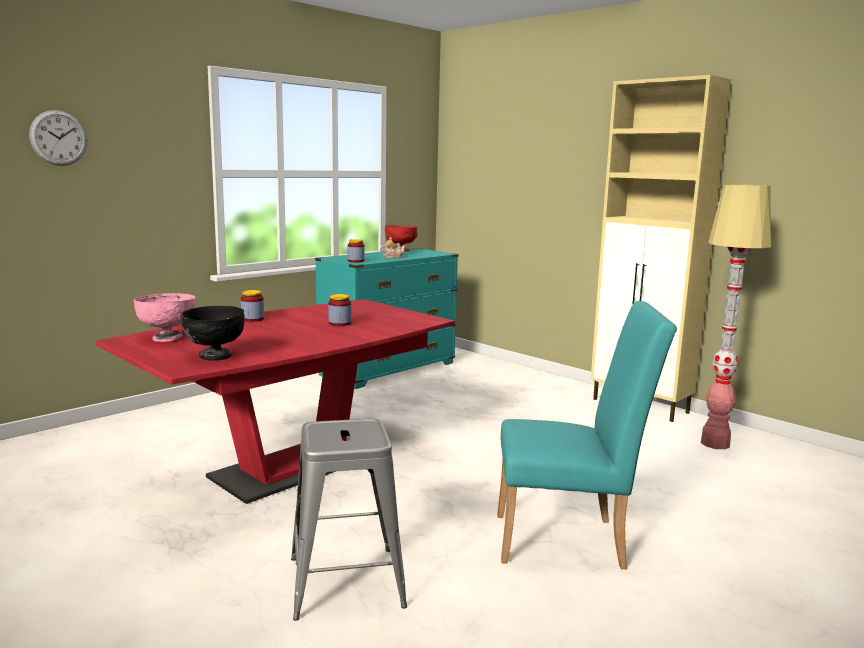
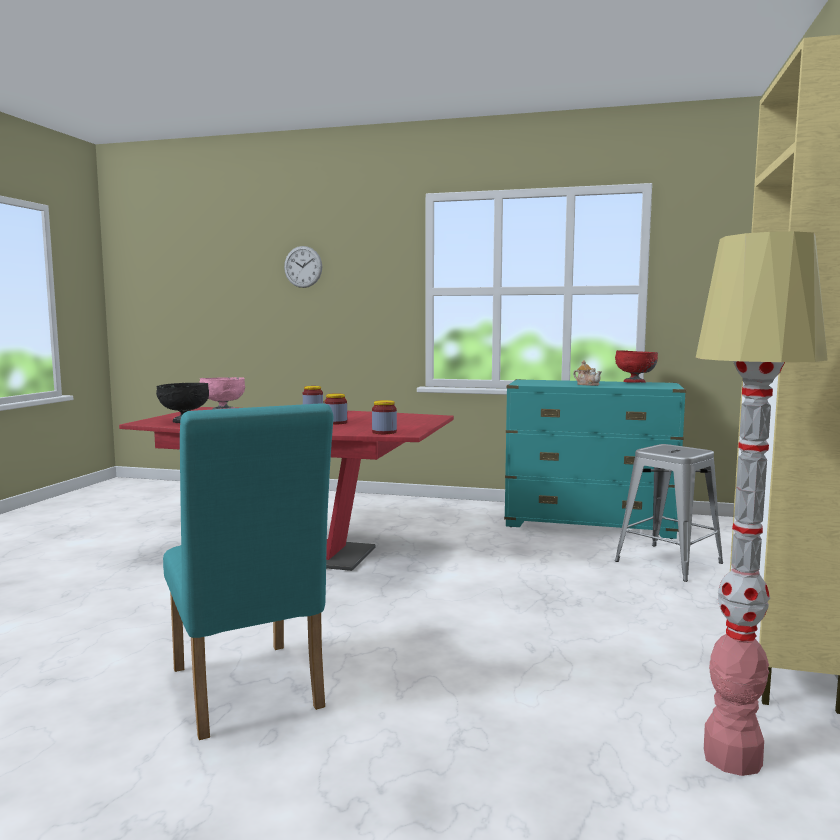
camera: 60 degrees right, 5 degrees down
grey stool [291,419,407,621] -> grey stool moved to [615,444,723,582]
jar [348,239,365,262] -> jar moved to [372,400,397,434]

